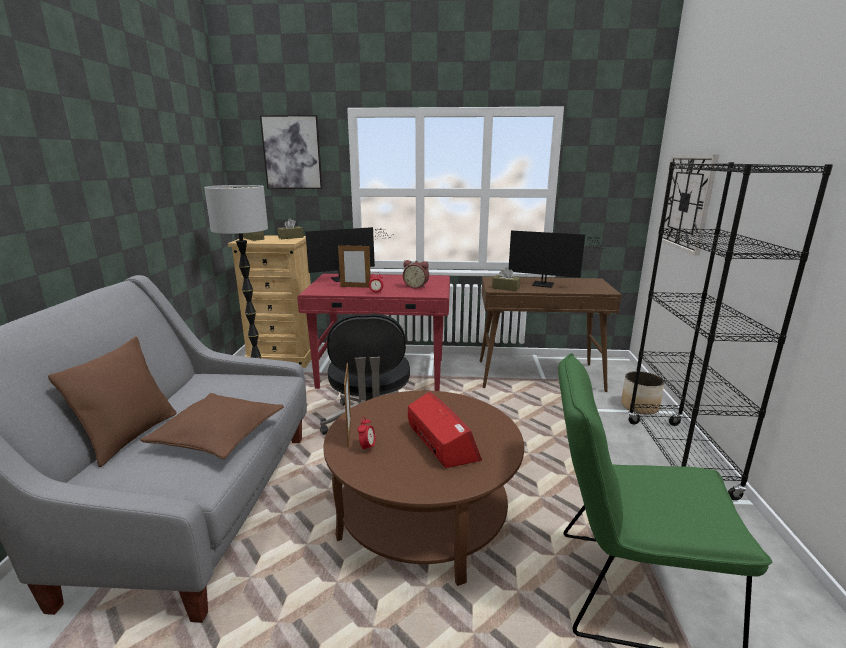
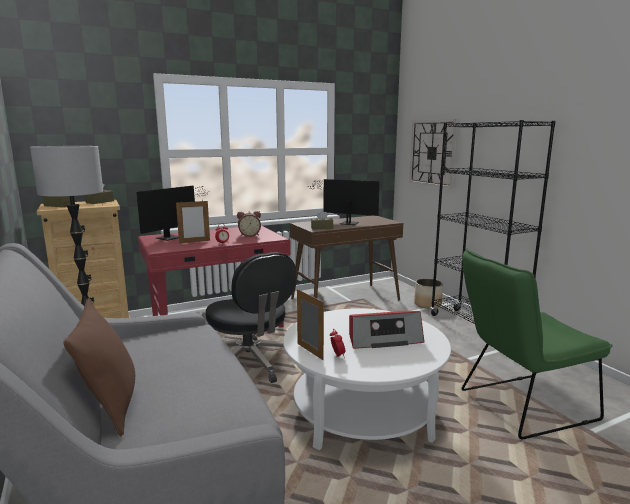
camera: 30 degrees left, 5 degrees down
brown pillow [140,393,284,459] -> none
picture [260,115,322,189] -> none
brown coffee table [323,390,524,586] -> white coffee table [283,308,451,450]
radio [408,392,482,468] -> radio turned 135 degrees clockwise [349,311,424,349]
monitor [509,231,605,288] -> monitor turned 150 degrees counterclockwise [307,179,379,225]

